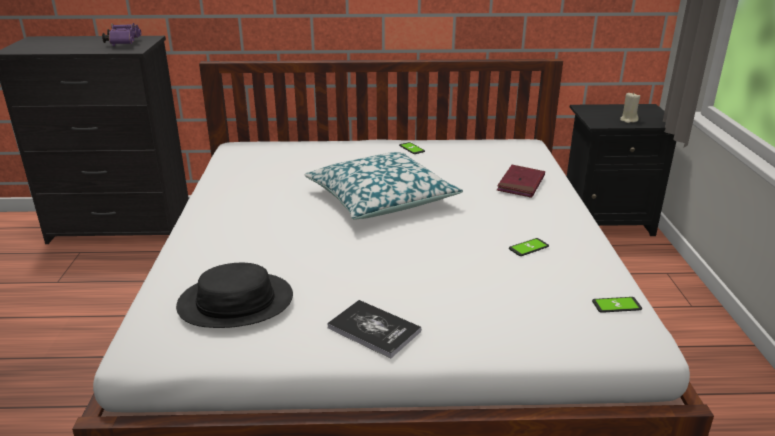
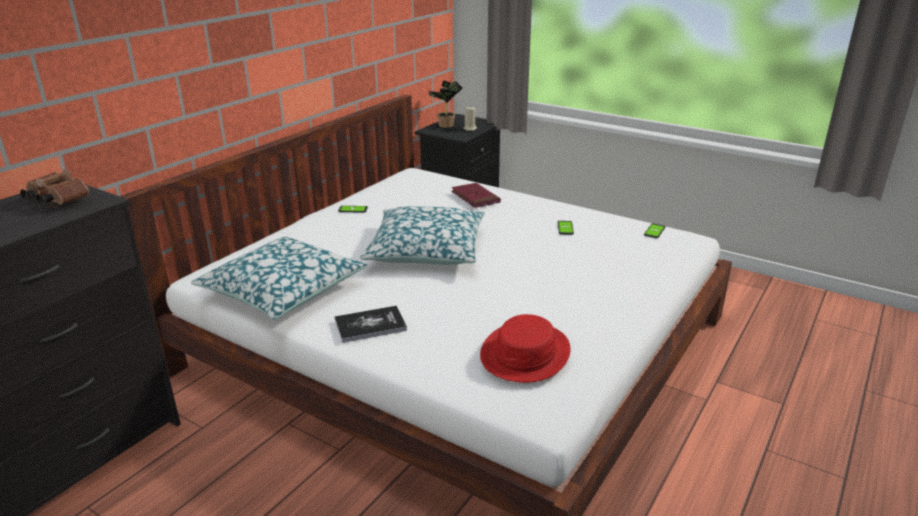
camera: 55 degrees left, 0 degrees up
purple binoculars [102,23,141,46] -> brown binoculars [20,169,90,208]
black hat [176,263,293,328] -> red hat [480,314,571,383]
book [327,300,421,358] -> book moved to [335,306,407,343]
none -> pillow [191,236,367,320]
none -> potted plant [428,80,463,128]

